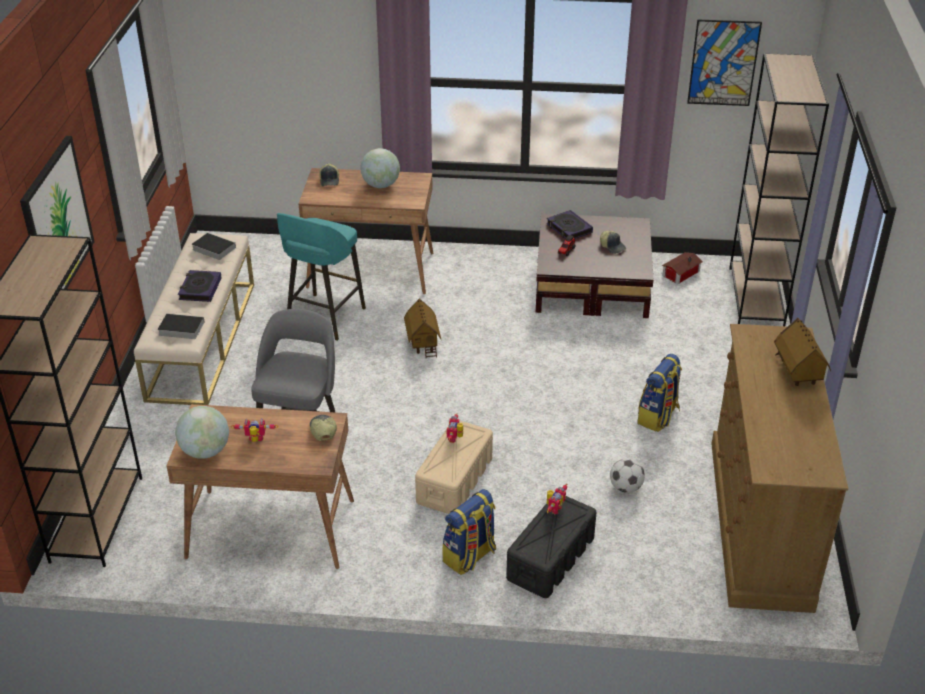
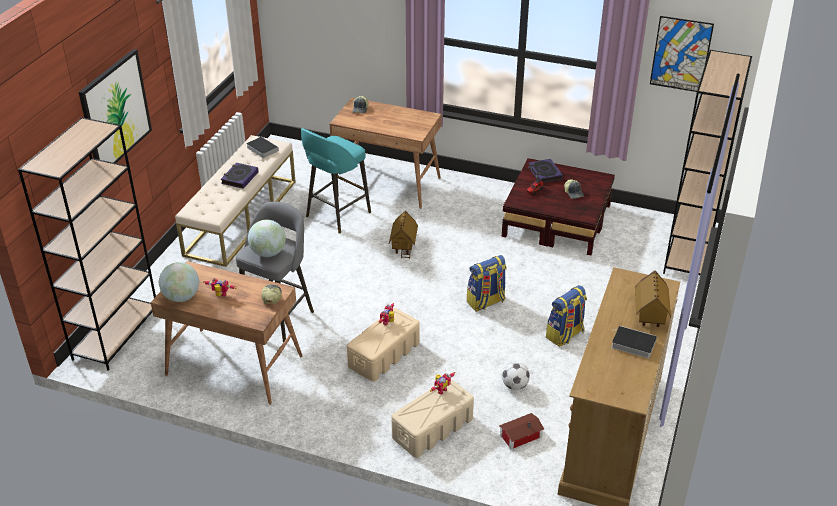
camera: 15 degrees right, 0 degrees up
book [157,313,205,339] -> book moved to [611,326,657,359]
globe [360,148,400,188] -> globe moved to [248,220,286,257]
backpack [442,489,496,575] -> backpack moved to [467,255,507,312]
black storage box [506,496,597,598] -> beige storage box [391,379,474,458]
toy house [662,252,703,284] -> toy house moved to [499,413,544,449]

